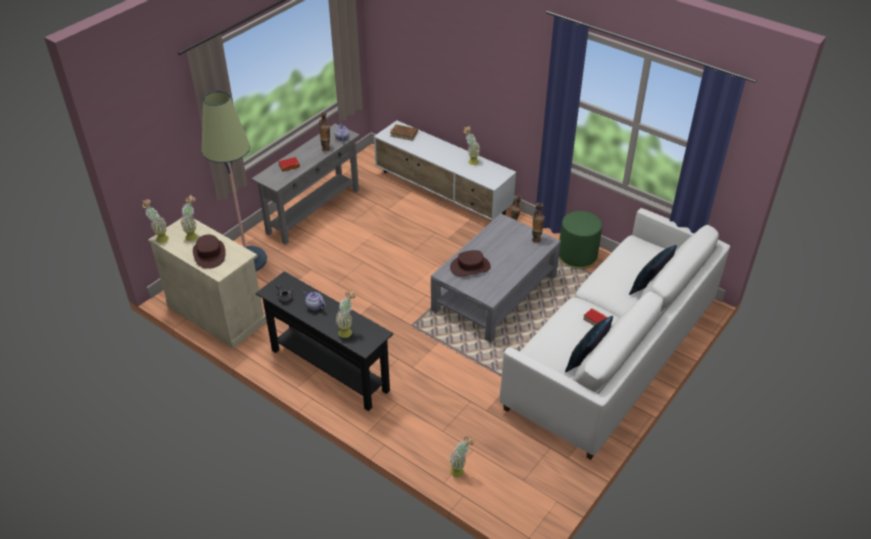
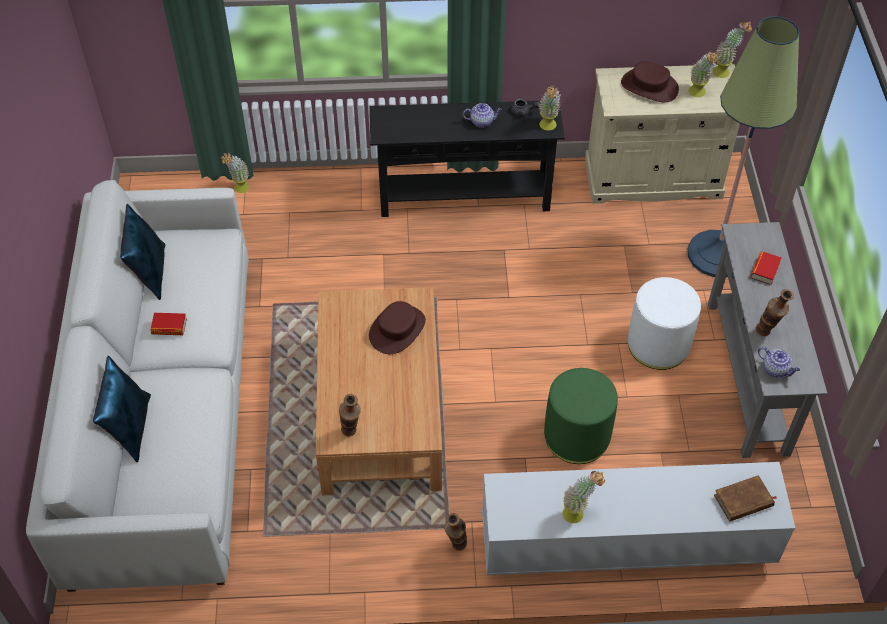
camera: 140 degrees right, 10 degrees up
potted plant [336,290,356,338] -> potted plant moved to [539,85,561,130]
grey coffee table [431,214,561,343] -> brown coffee table [316,287,442,495]
green ottoman [559,211,602,269] -> green ottoman moved to [544,368,618,464]
none -> white ottoman [628,277,701,370]

